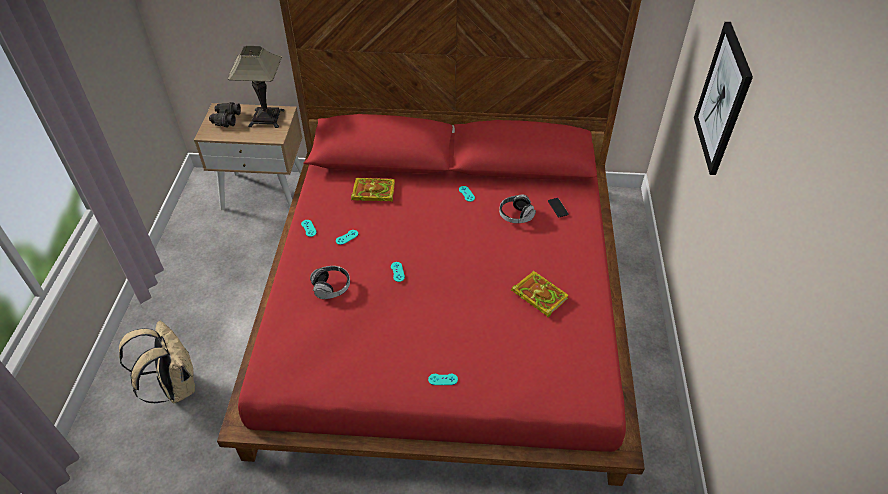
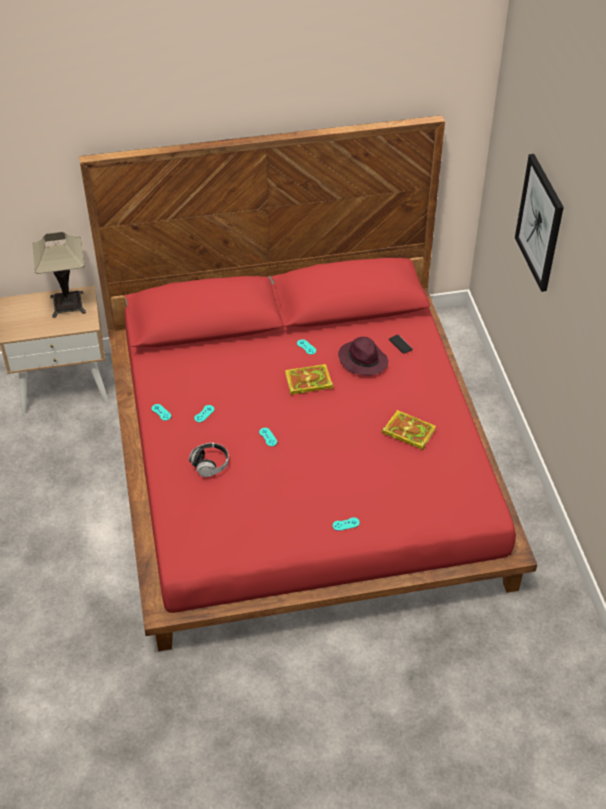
camera: 15 degrees left, 0 degrees up
beige backpack [119,321,195,404] -> none
black binoculars [209,102,241,128] -> none
book [351,178,395,202] -> book moved to [285,364,333,395]
headphones [499,194,536,223] -> purple hat [338,337,388,375]

